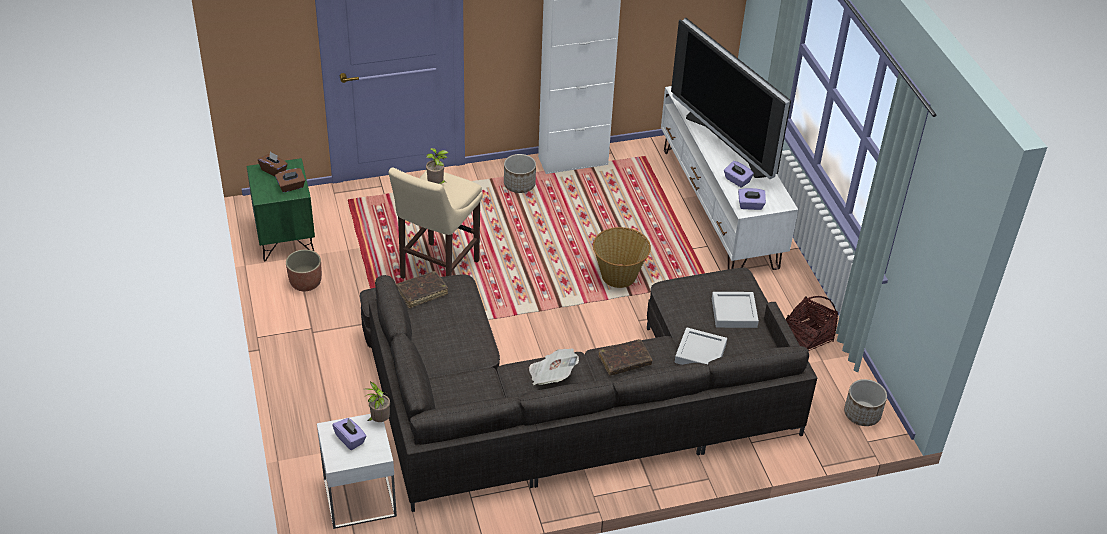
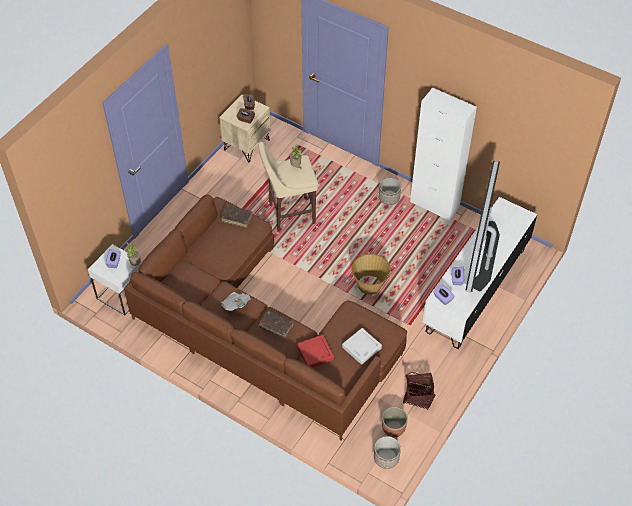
camera: 50 degrees right, 10 degrees up
green nightstand [247,158,315,261] -> beige nightstand [219,95,271,162]
planter [286,249,322,291] -> planter moved to [382,407,408,437]
grey sofa [360,268,817,512] -> brown sofa [124,194,407,440]
grey tray [675,327,727,365] -> red tray [297,335,334,368]

